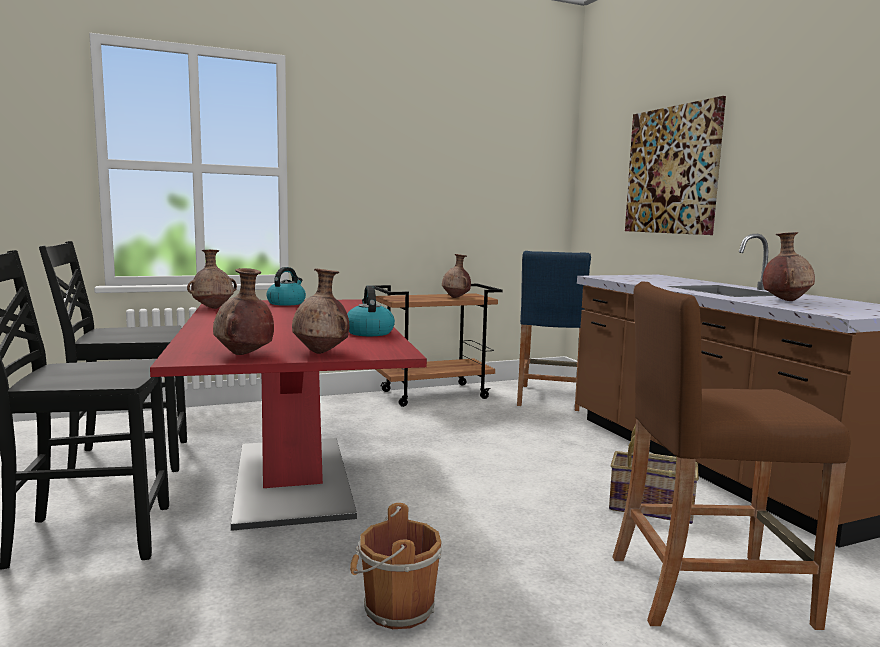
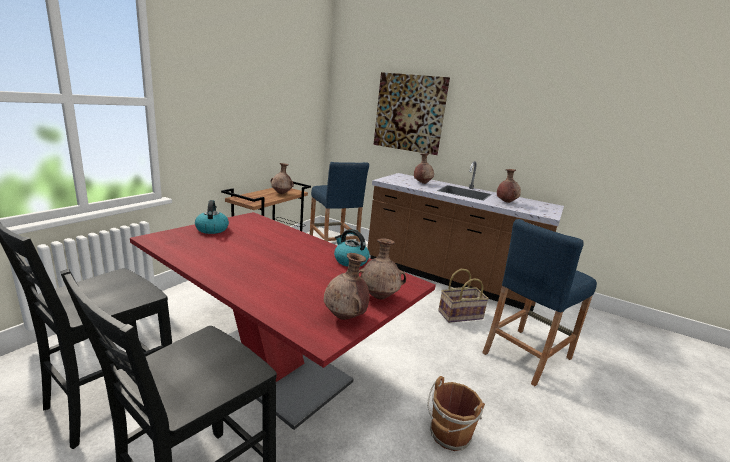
camera: 40 degrees left, 10 degrees up
brown vase [187,250,237,309] -> brown vase moved to [414,153,434,184]
brown stool [613,281,851,630] -> blue stool [482,219,597,386]

